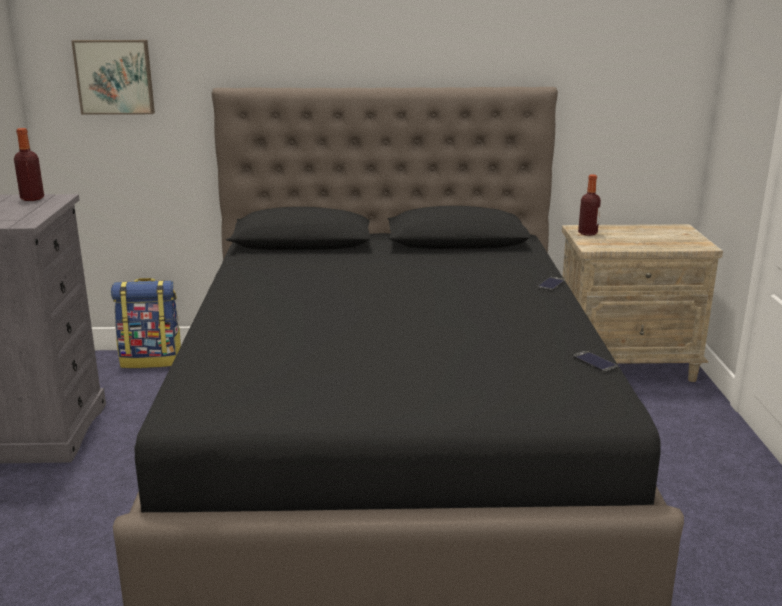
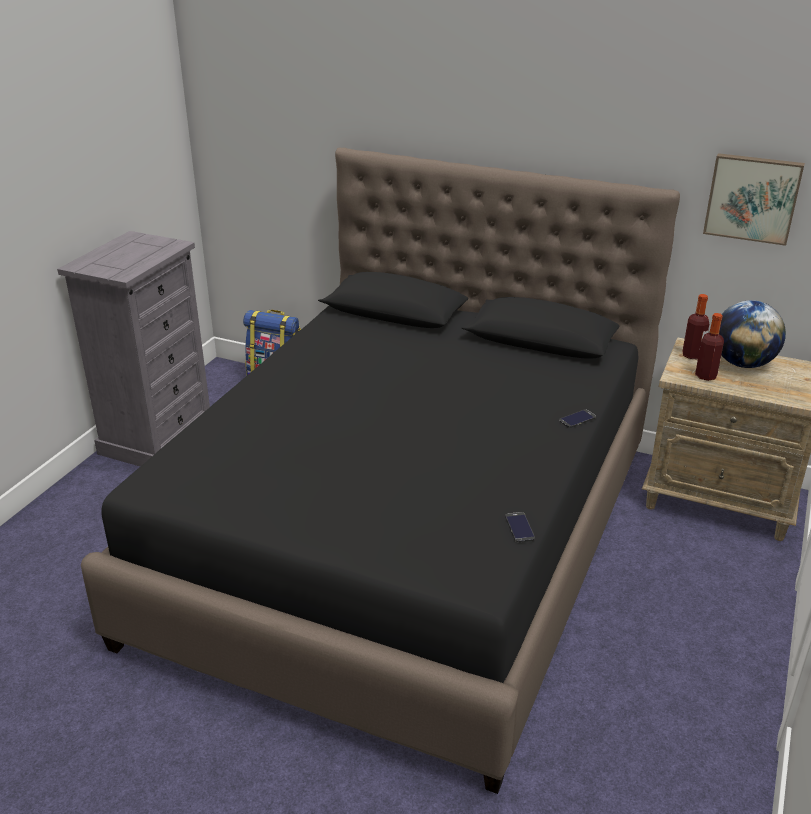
camera: 25 degrees right, 10 degrees up
bottle [14,128,44,201] -> bottle moved to [695,313,724,381]
picture [71,40,155,115] -> picture moved to [703,153,805,246]
none -> globe [719,300,786,368]

